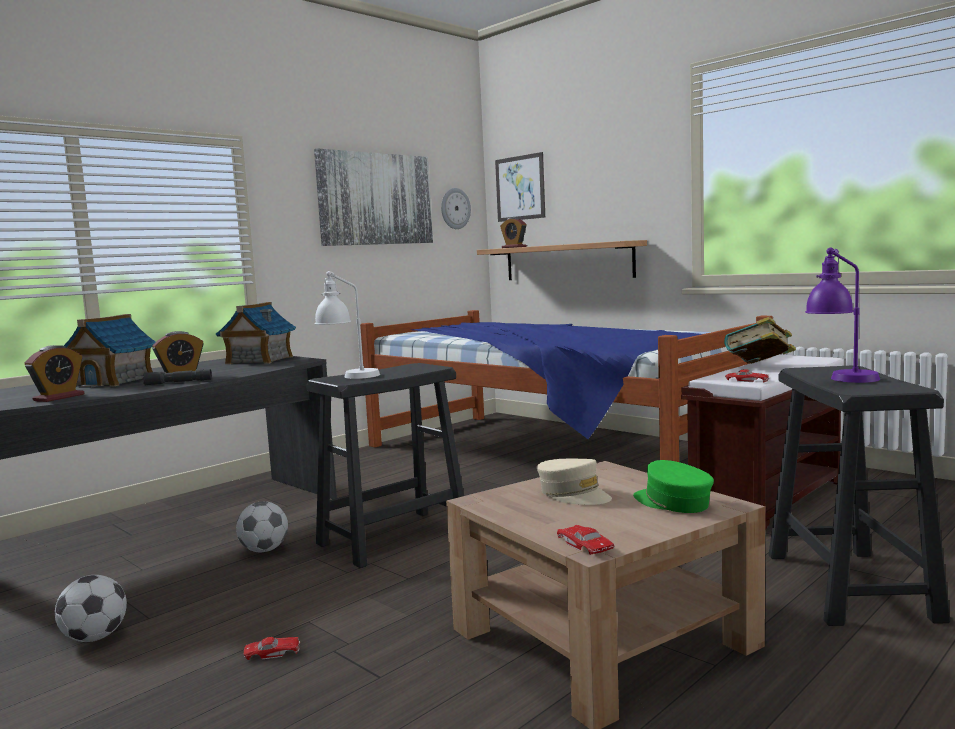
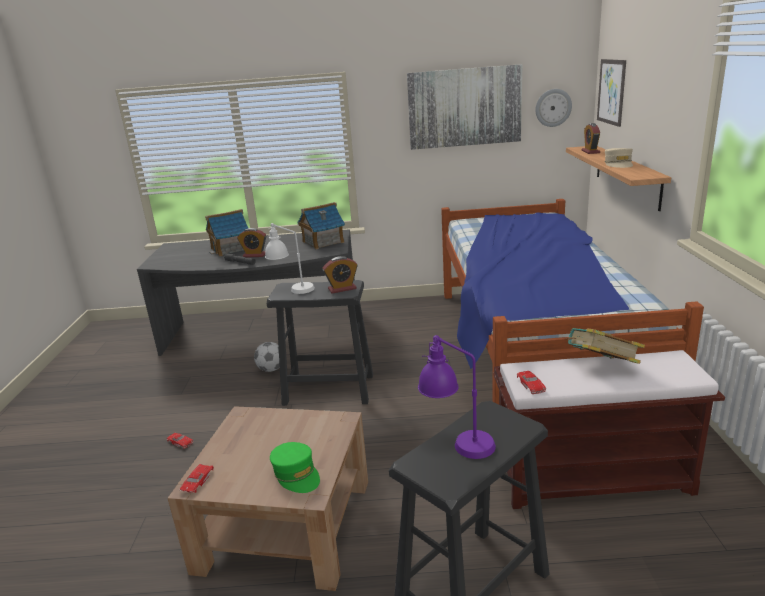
camera: 45 degrees right, 15 degrees up
alarm clock [25,345,84,402] -> alarm clock moved to [322,256,358,294]
football [55,575,127,642] -> none
beige cap [537,459,612,505] -> beige cap moved to [605,148,633,168]
green cap [633,460,714,513] -> green cap turned 135 degrees clockwise [270,442,320,493]

